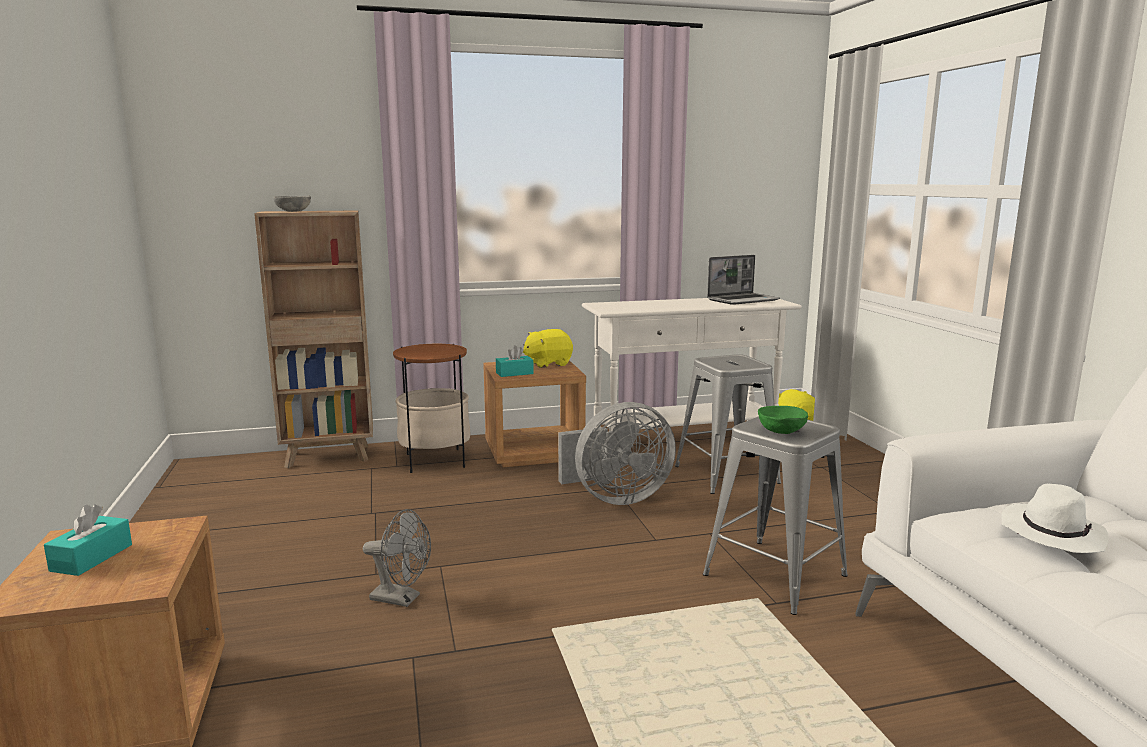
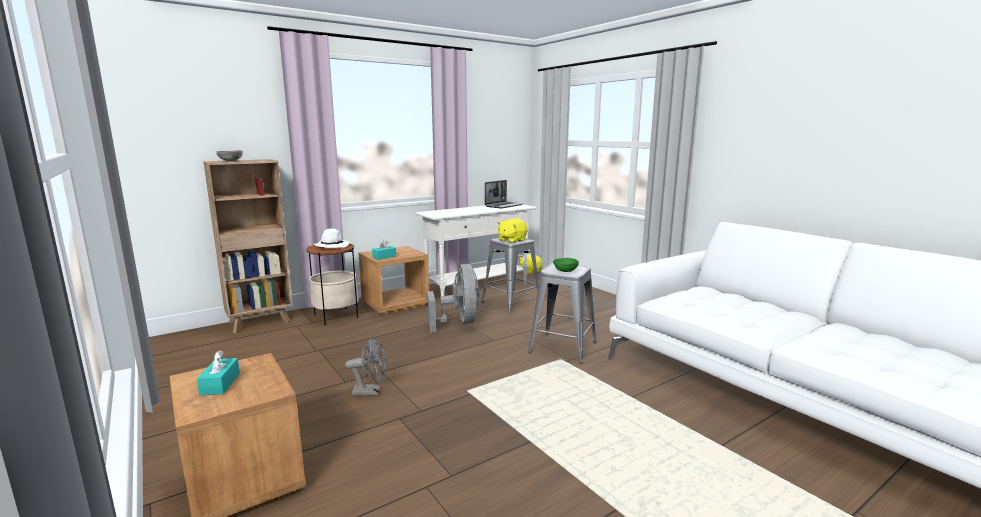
camera: 20 degrees left, 0 degrees up
yellow plush toy [523,329,573,368] -> yellow plush toy moved to [498,218,528,243]
grey fan [558,402,676,505] -> grey fan turned 60 degrees counterclockwise [427,264,479,332]
white hat [1001,484,1109,553] -> white hat moved to [314,228,350,248]

